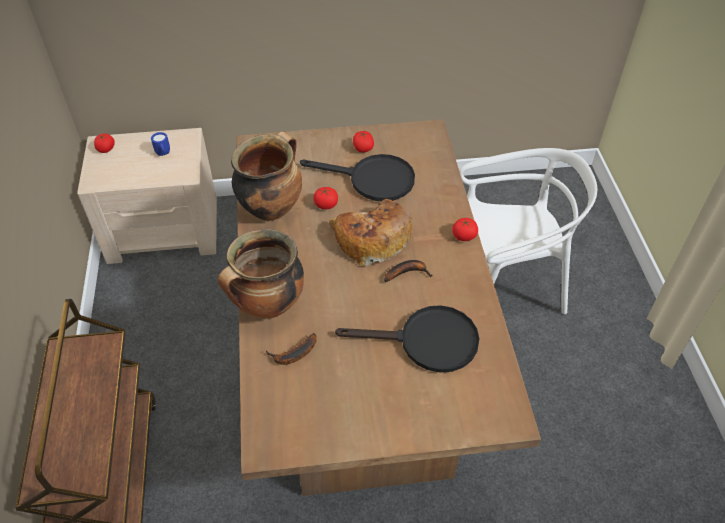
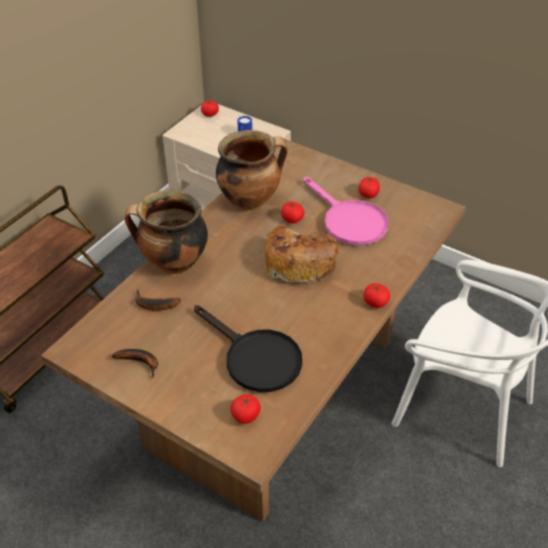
camera: 40 degrees right, 5 degrees down
black frying pan [300,154,415,201] -> pink frying pan [304,177,389,246]
banana [384,260,432,282] -> banana moved to [112,349,158,378]
none -> tomato [230,394,261,424]

